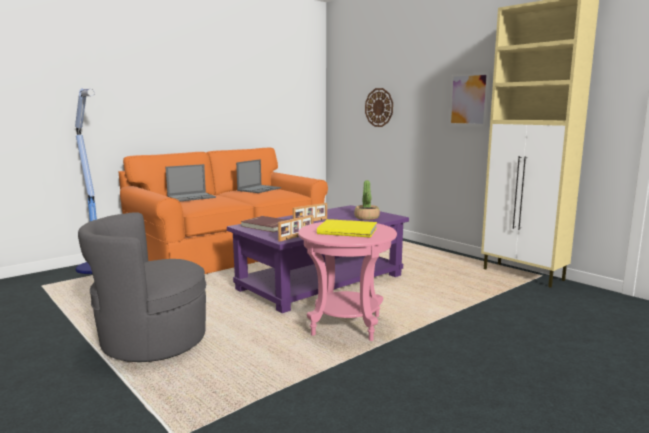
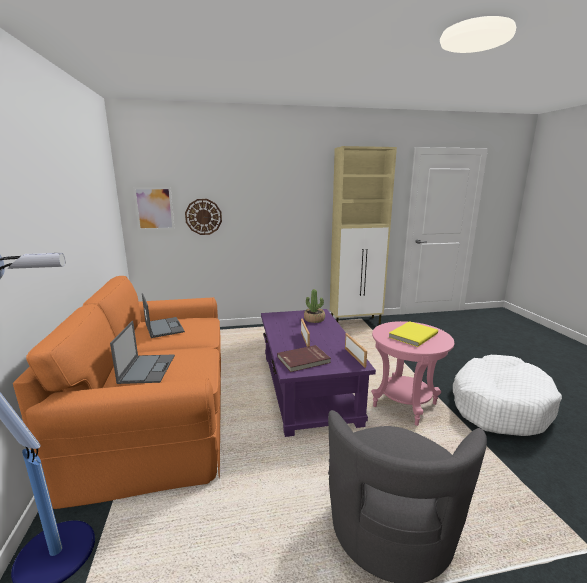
camera: 60 degrees left, 5 degrees up
picture [449,72,490,126] -> picture moved to [133,187,175,230]
none -> white dog bed [453,355,562,436]

